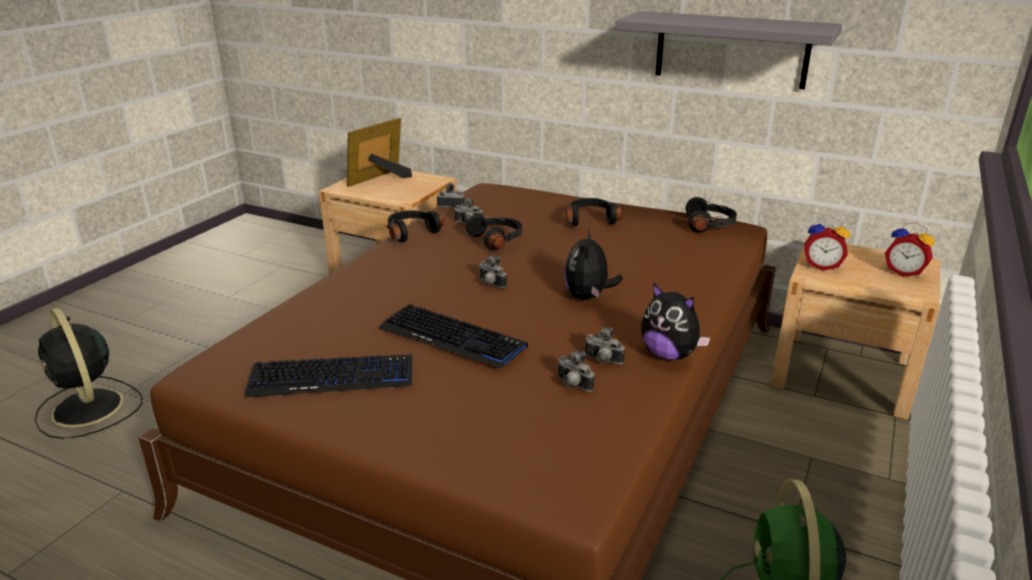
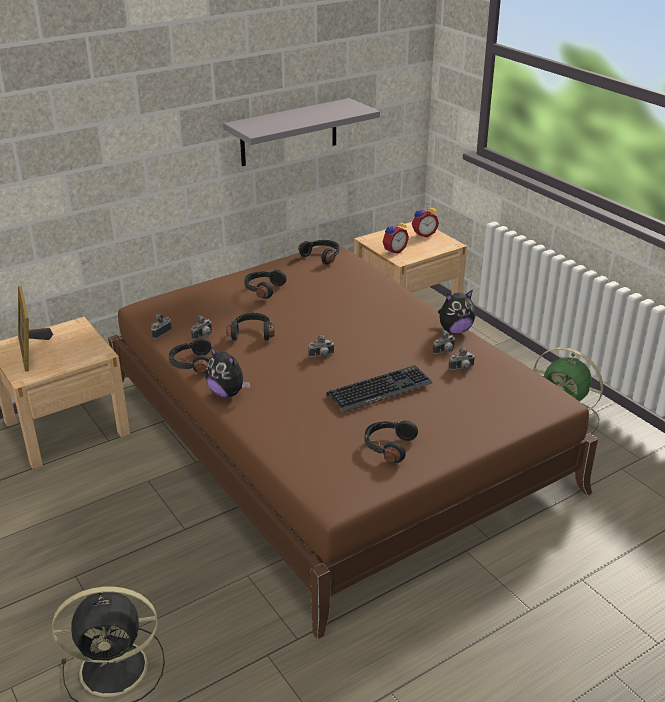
camera: 60 degrees left, 5 degrees up
keyboard [244,354,413,398] -> black headphones [364,420,418,463]
plush toy [564,229,623,300] -> plush toy moved to [205,346,250,397]

